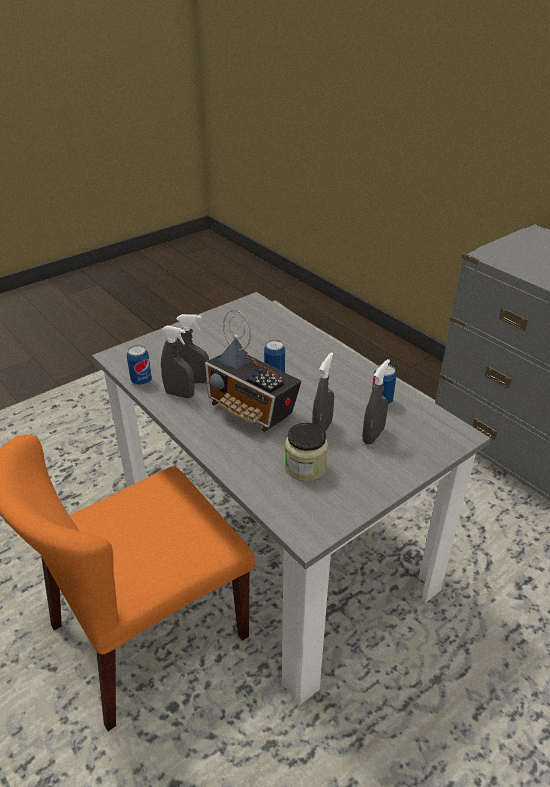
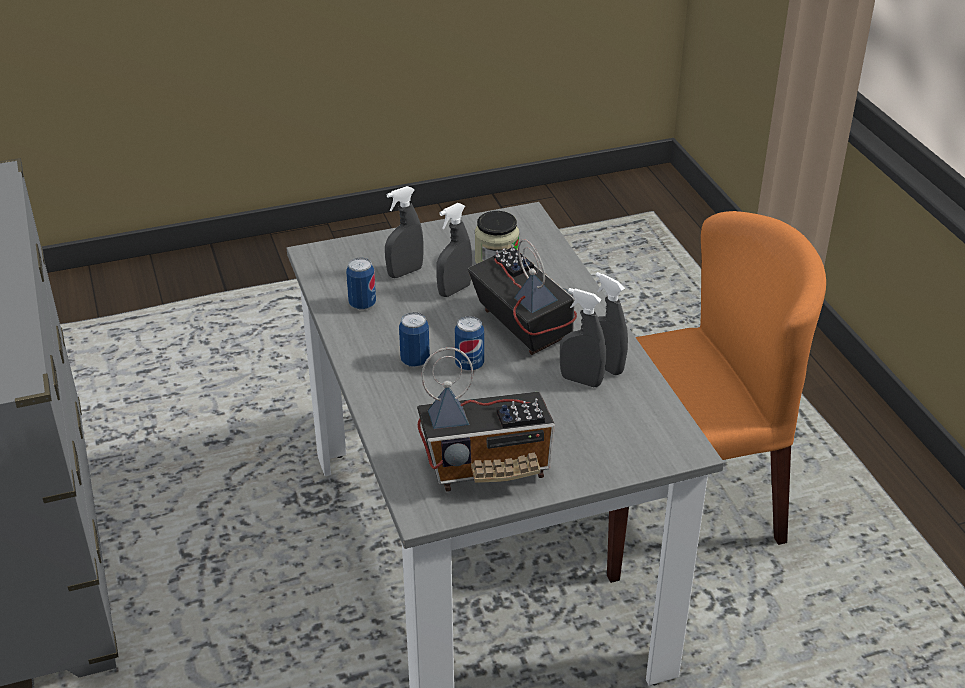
camera: 160 degrees left, 0 degrees up
can [127,345,152,386] -> can moved to [399,312,430,367]
none -> radio [417,347,555,492]

